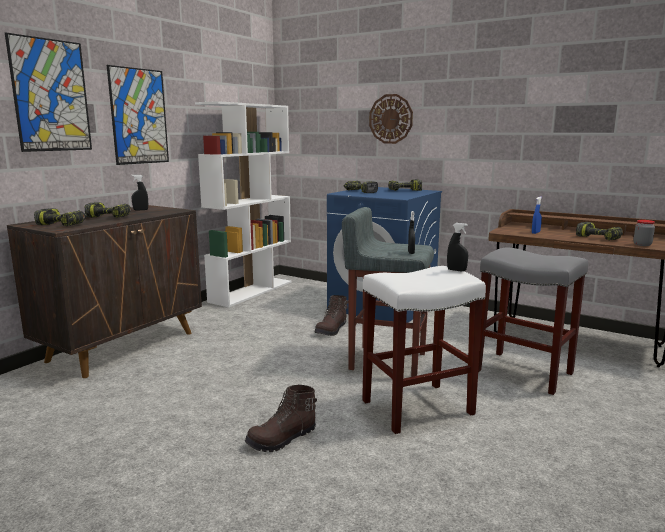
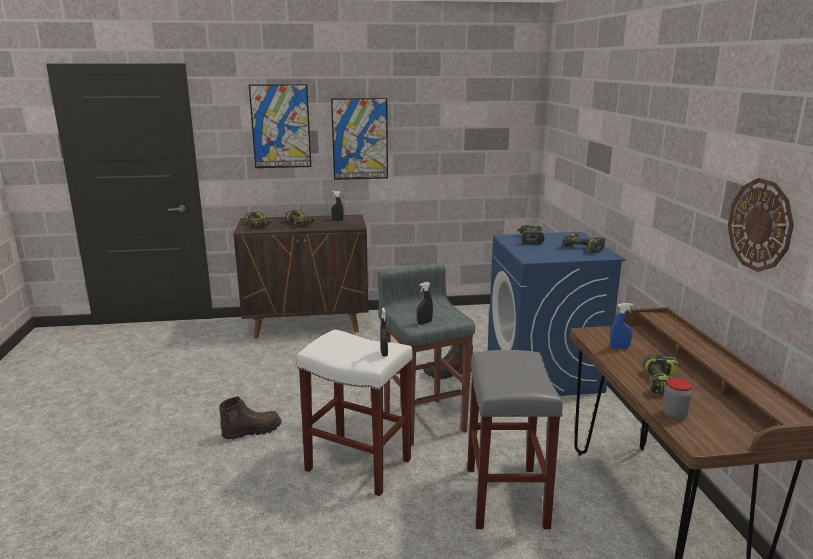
camera: 50 degrees right, 5 degrees up
white bookcase [195,101,292,307] -> none
brown boot [245,385,317,452] -> brown boot turned 135 degrees clockwise [219,396,281,439]
wall clock [369,94,413,144] -> wall clock moved to [728,178,794,272]

